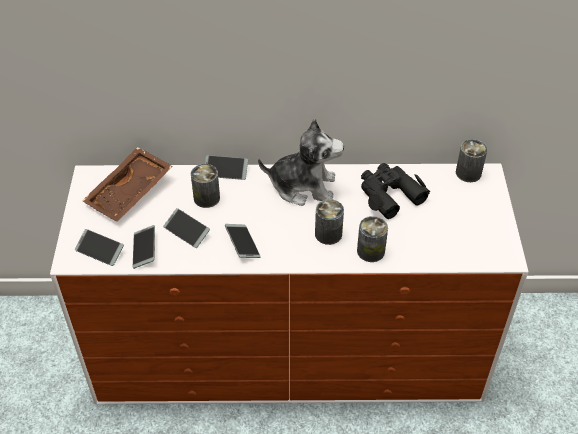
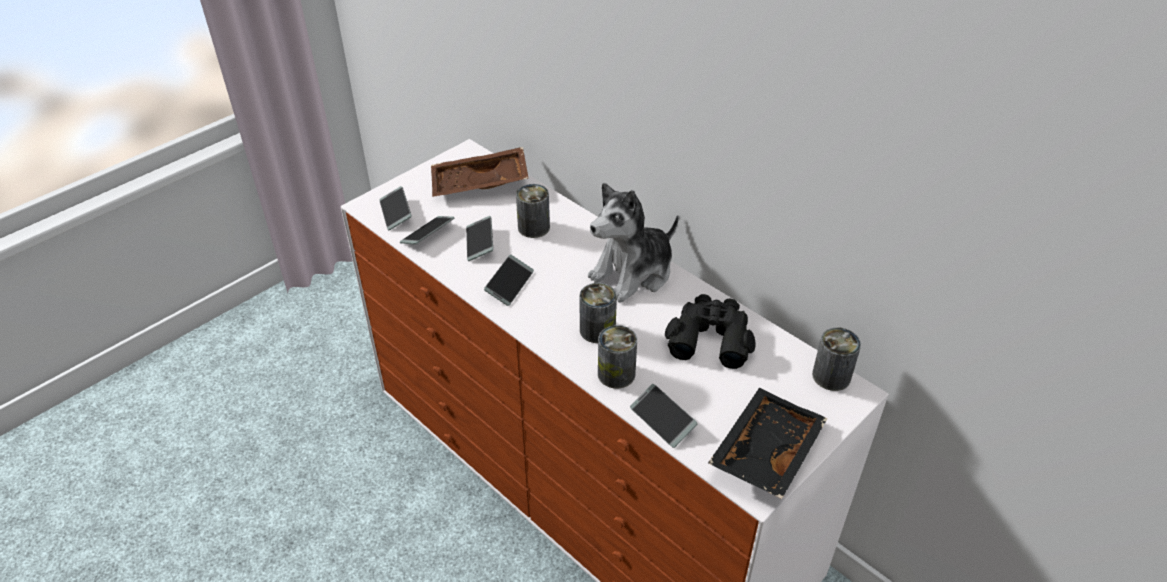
camera: 45 degrees right, 5 degrees down
phone [205,155,248,180] -> phone moved to [630,384,697,448]
plush toy [258,118,344,206] -> plush toy turned 90 degrees clockwise [588,183,679,303]
none -> black tray [708,388,828,499]

